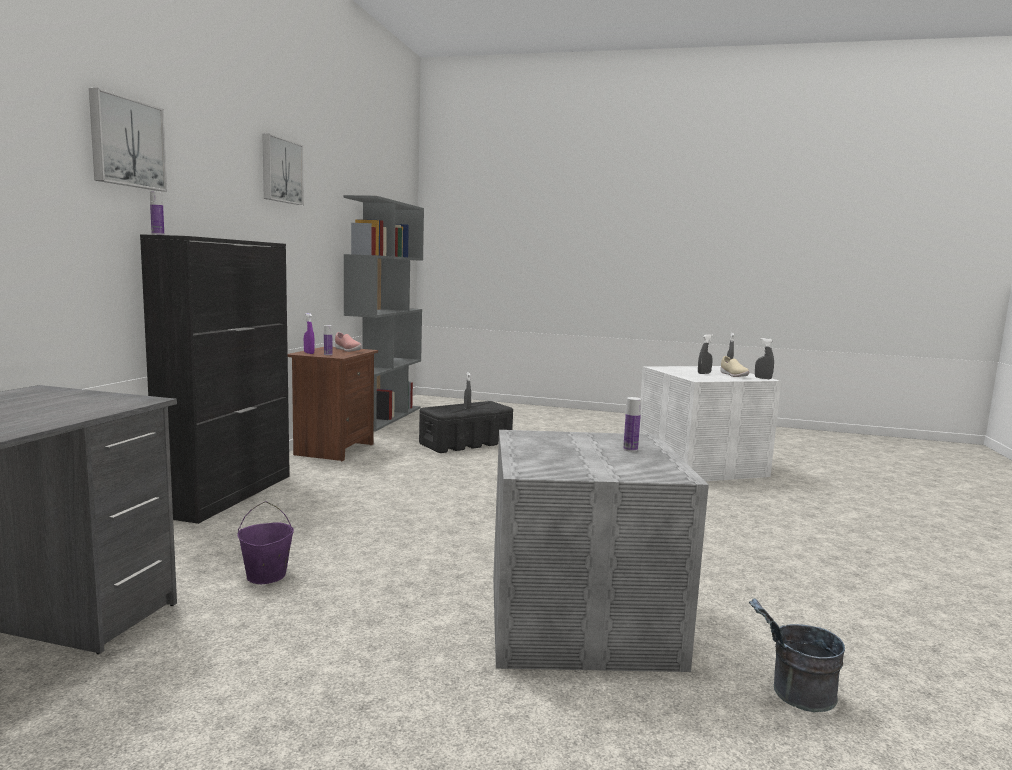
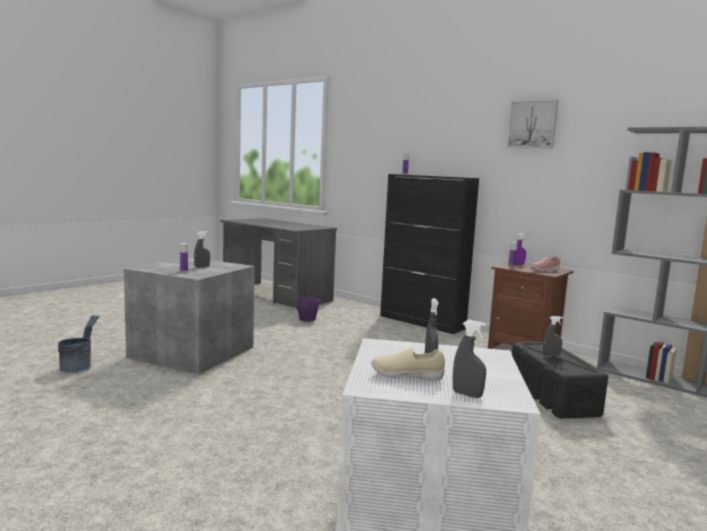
camera: 115 degrees right, 0 degrees up
picture [89,88,167,191] -> none
grey spray bottle [755,338,774,379] -> grey spray bottle moved to [194,231,210,268]

